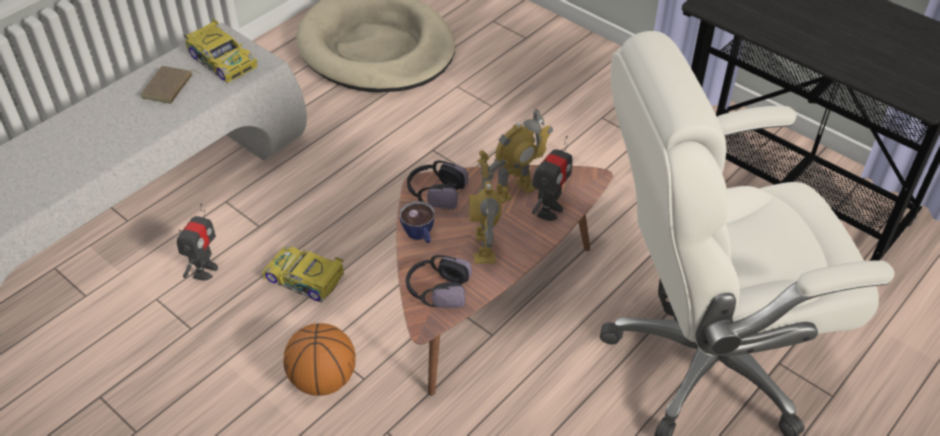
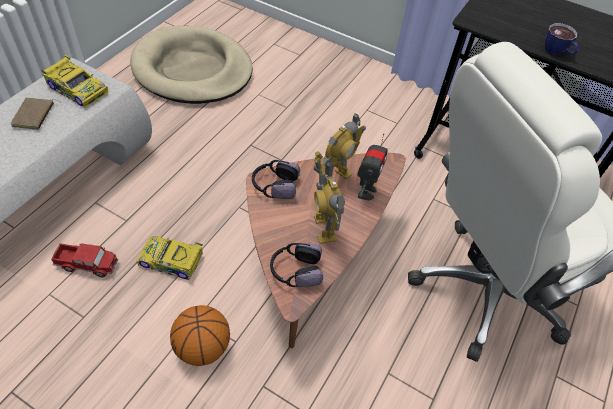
camera: 15 degrees left, 5 degrees up
toy robot [177,204,218,281] -> toy truck [51,243,118,277]
cup [399,201,435,243] -> cup moved to [545,23,579,55]

